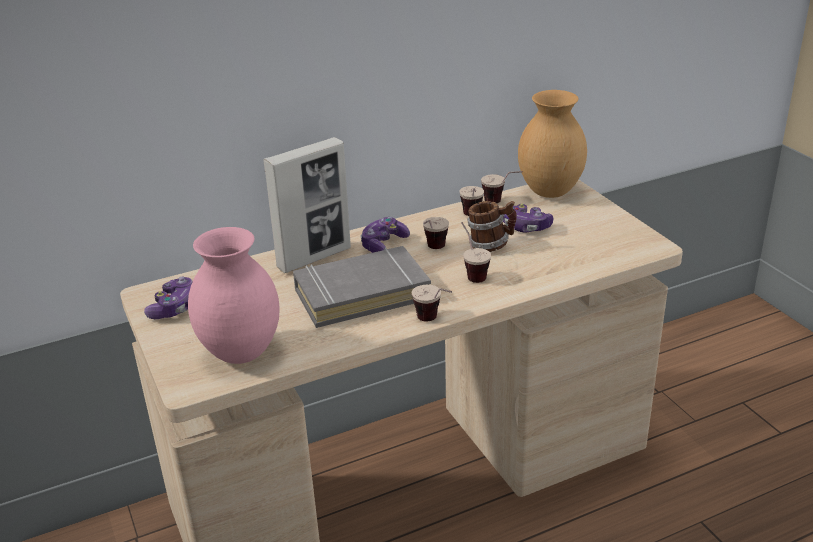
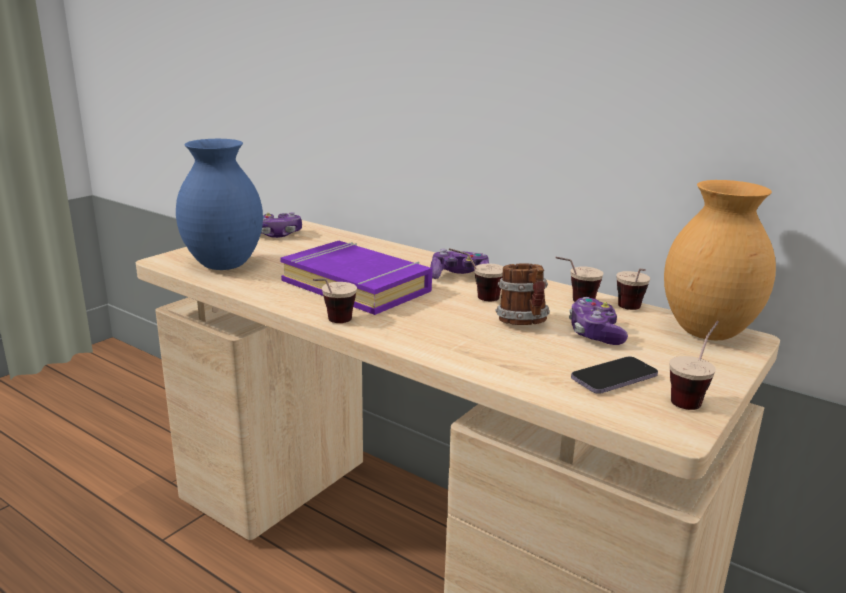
camera: 60 degrees right, 10 degrees down
pink vase [188,227,280,364] -> blue vase [176,139,263,270]
picture frame [263,137,351,273] -> none
grey book [293,246,431,328] -> purple book [280,241,432,315]
cup [461,222,491,283] -> cup moved to [669,321,719,410]
none -> phone [571,356,658,394]

